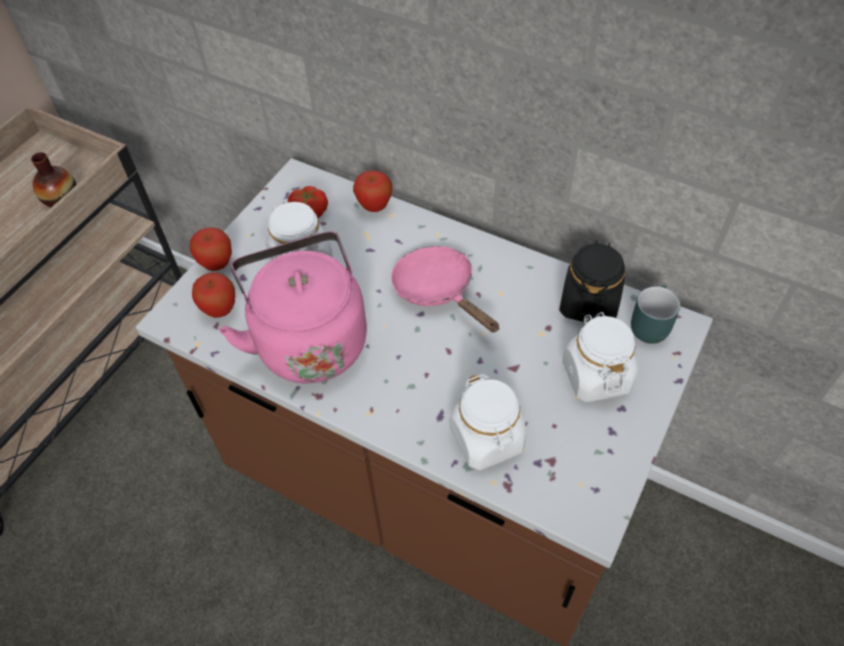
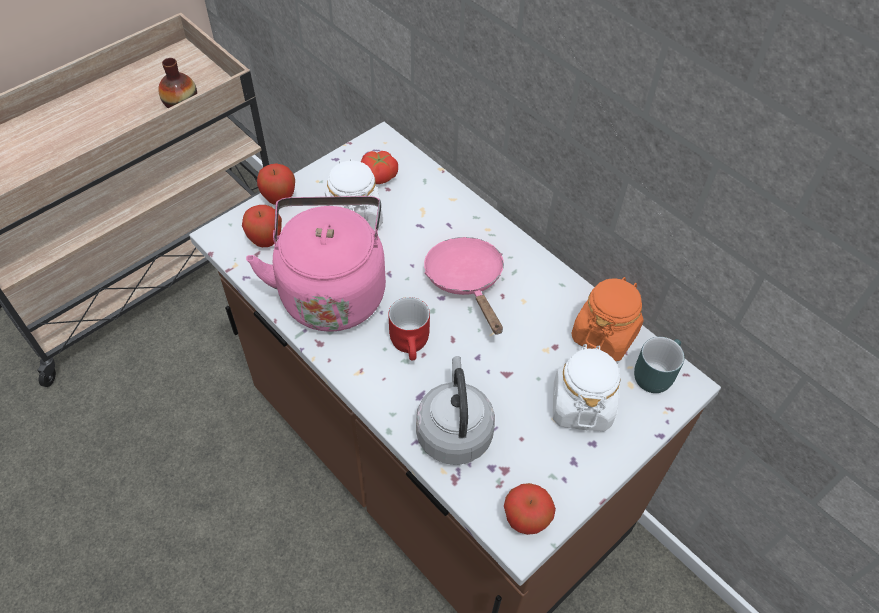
camera: 15 degrees right, 0 degrees up
apple [353,170,392,212] -> apple moved to [504,483,556,535]
white jar [449,374,527,470] -> grey kettle [416,356,495,465]
black jar [559,240,625,323] -> orange jar [571,277,644,361]
none -> red mug [389,297,430,360]

